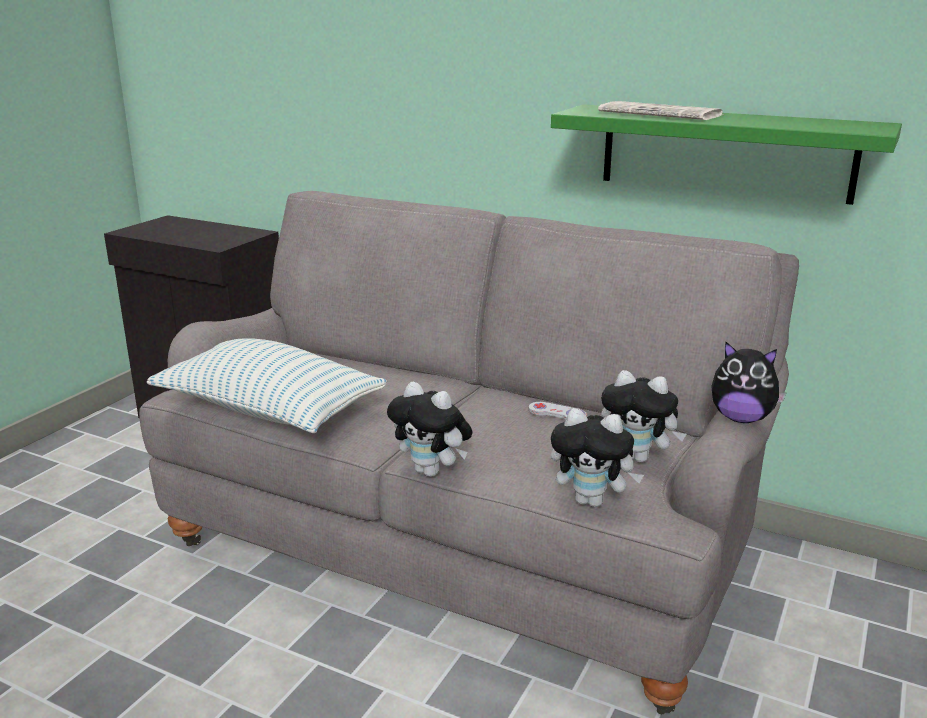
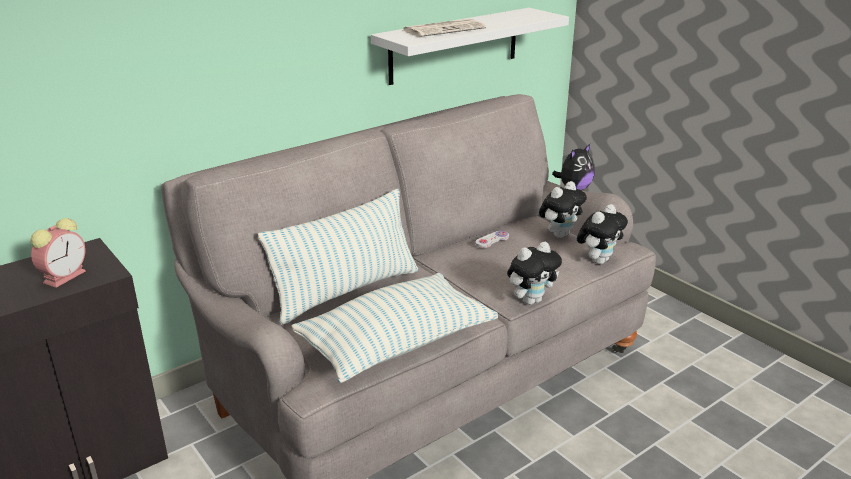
camera: 65 degrees left, 5 degrees up
green shelf [551,105,902,205] -> white shelf [371,8,569,85]
none -> alarm clock [31,218,86,288]
none -> pillow [258,189,418,325]

